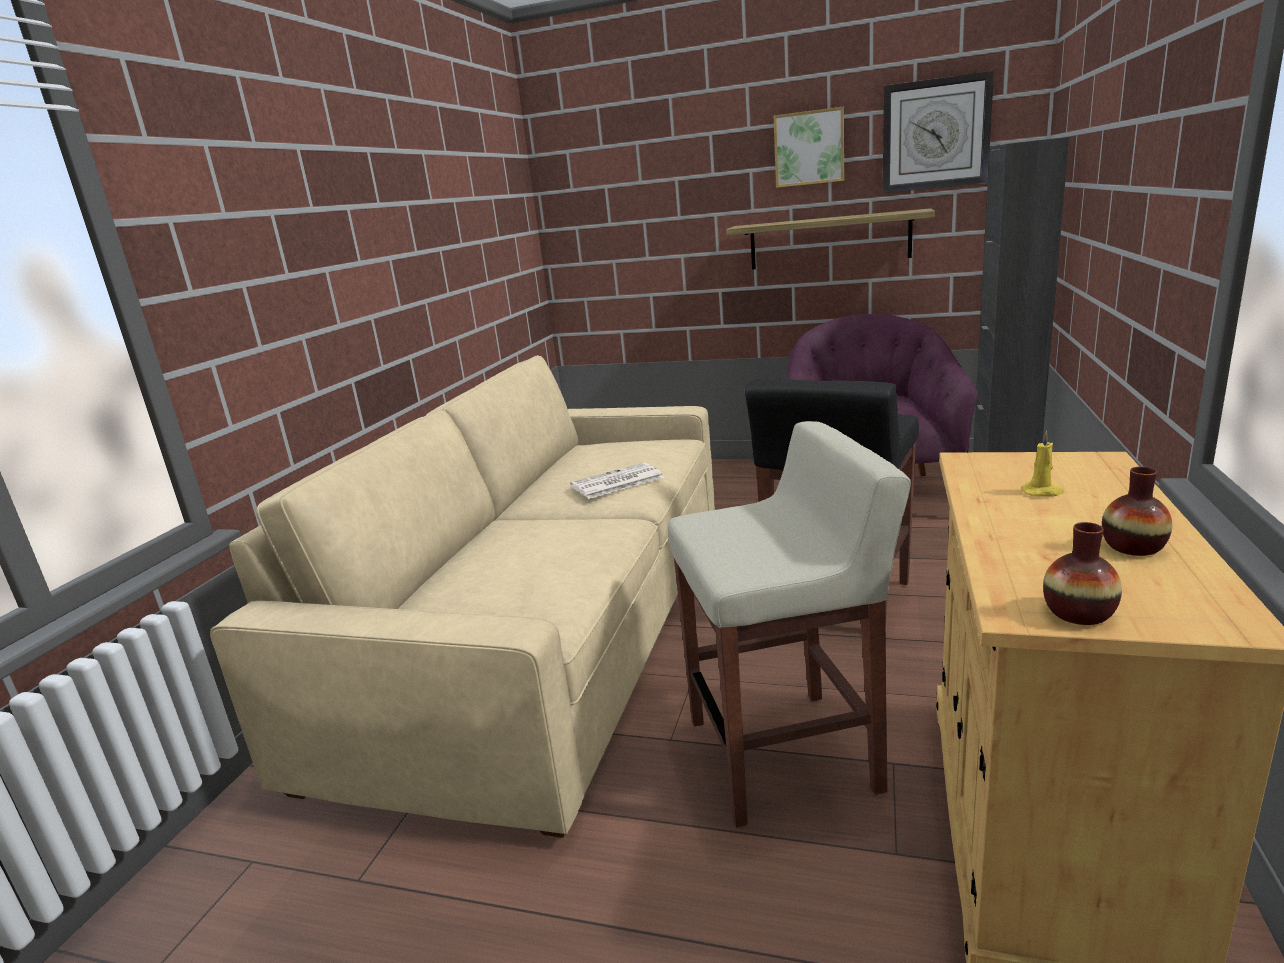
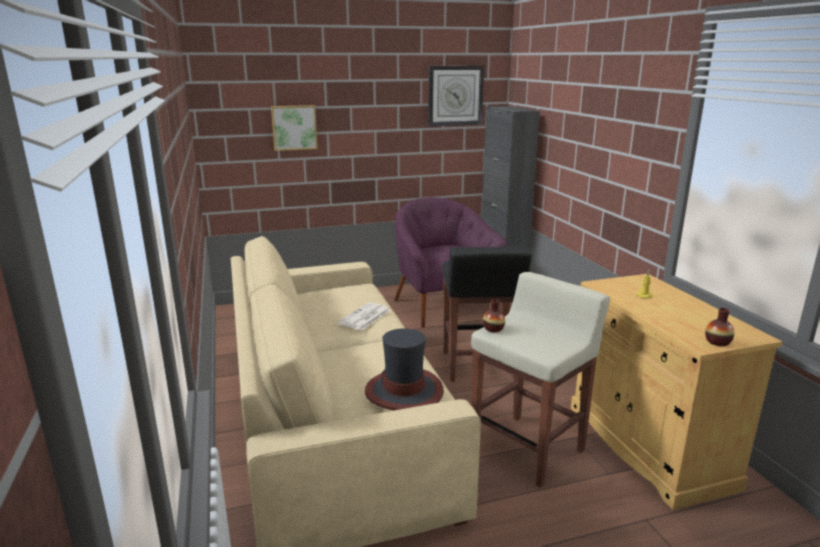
camera: 35 degrees left, 0 degrees up
shelf [726,208,935,270] -> none
picture [774,107,844,188] -> picture moved to [271,105,318,151]
vase [1102,467,1172,556] -> vase moved to [483,299,505,332]
none -> hat [365,328,444,410]

